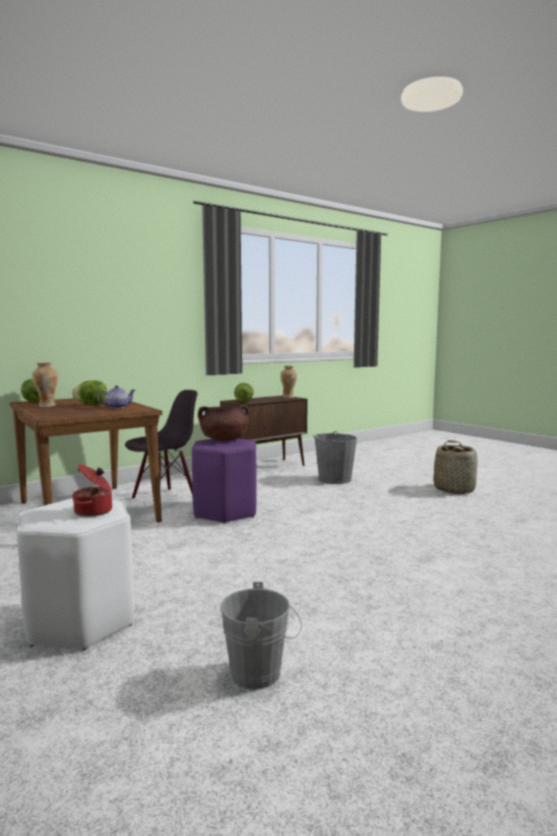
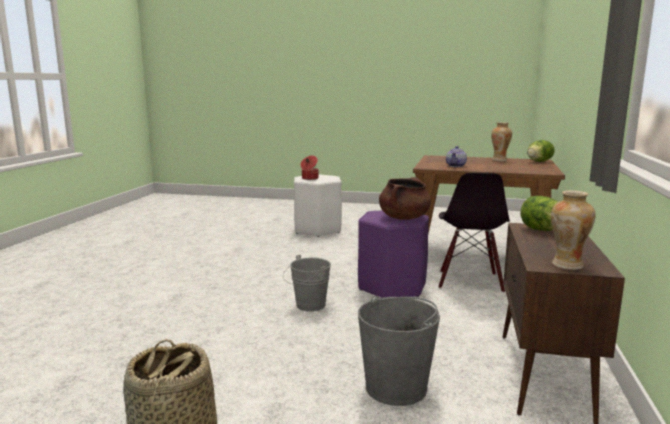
camera: 140 degrees right, 5 degrees up
lettuce [72,380,107,405] -> none
grey bucket [220,582,302,690] -> grey bucket moved to [283,255,331,312]

